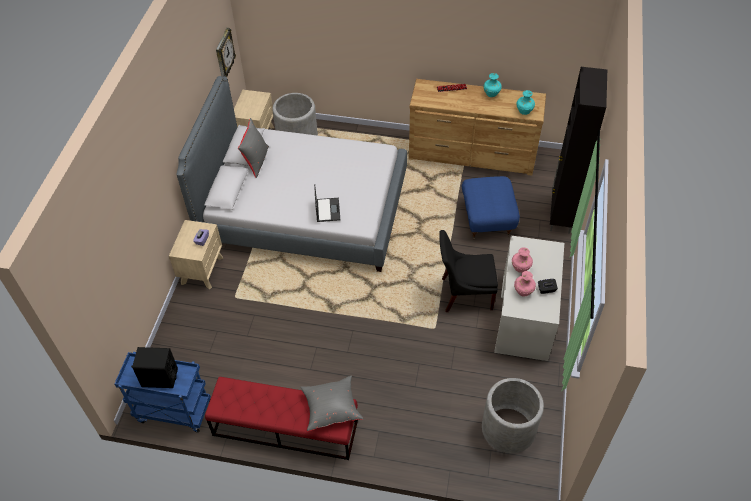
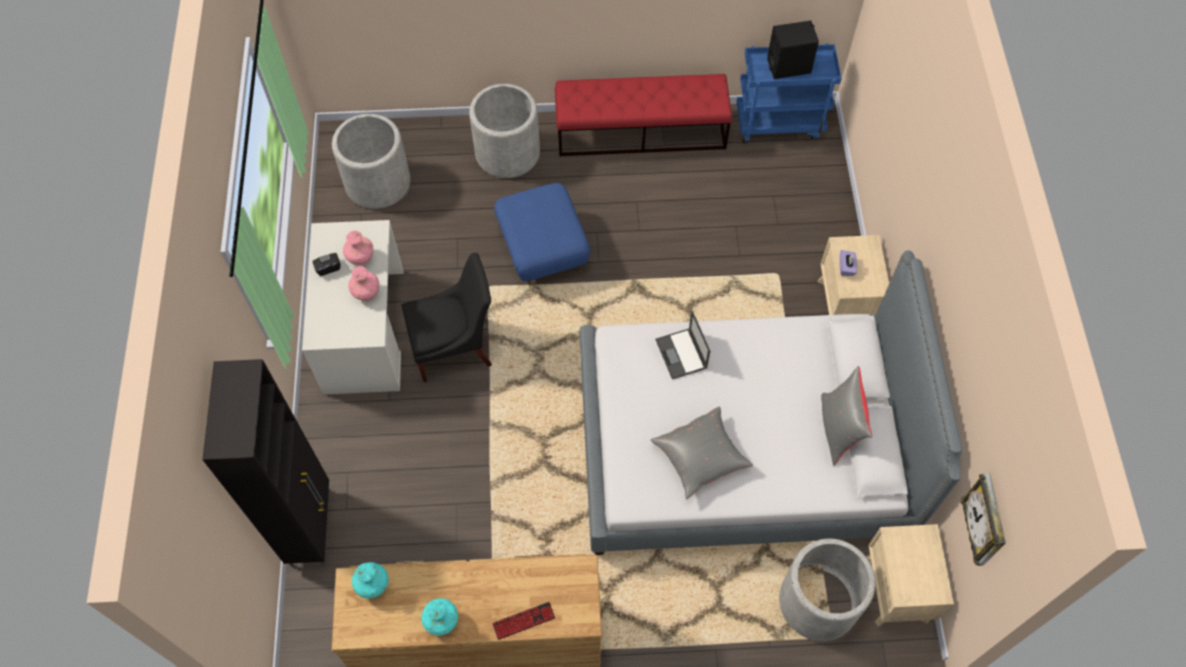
camera: 165 degrees right, 10 degrees up
grey pillow [300,376,363,431] -> grey pillow moved to [650,407,753,499]
blue ottoman [462,176,520,239] -> blue ottoman moved to [494,183,590,287]
none -> grey planter [469,84,540,178]

